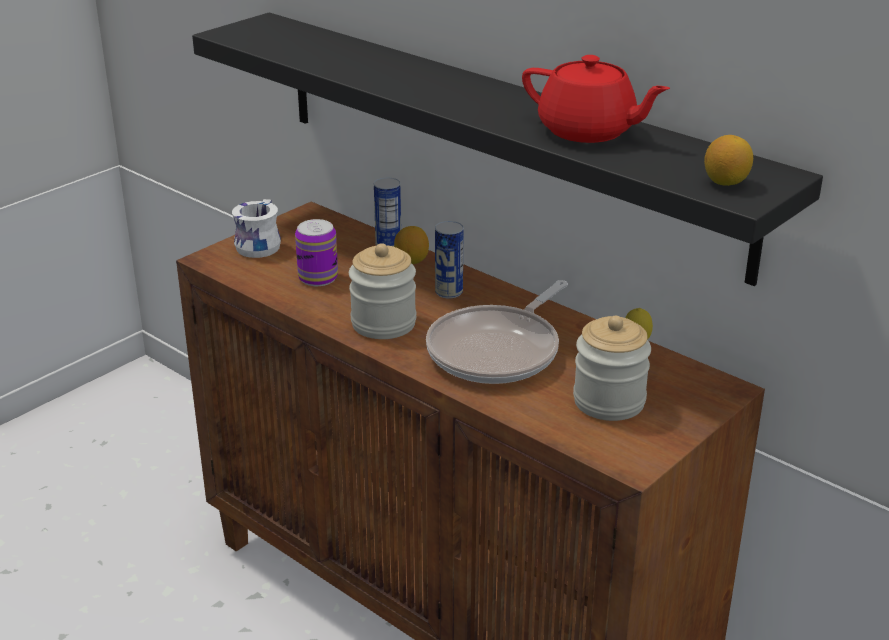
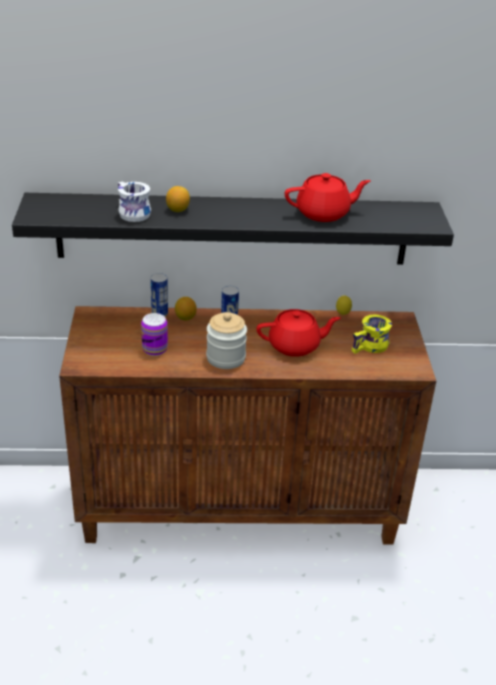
camera: 45 degrees left, 5 degrees up
white mug [232,199,281,258] -> white mug moved to [118,182,151,222]
frying pan [426,280,568,384] -> red teapot [256,309,340,357]
jar [573,316,651,421] -> yellow mug [352,314,392,354]
lemon [704,135,753,186] -> lemon moved to [166,186,190,212]

